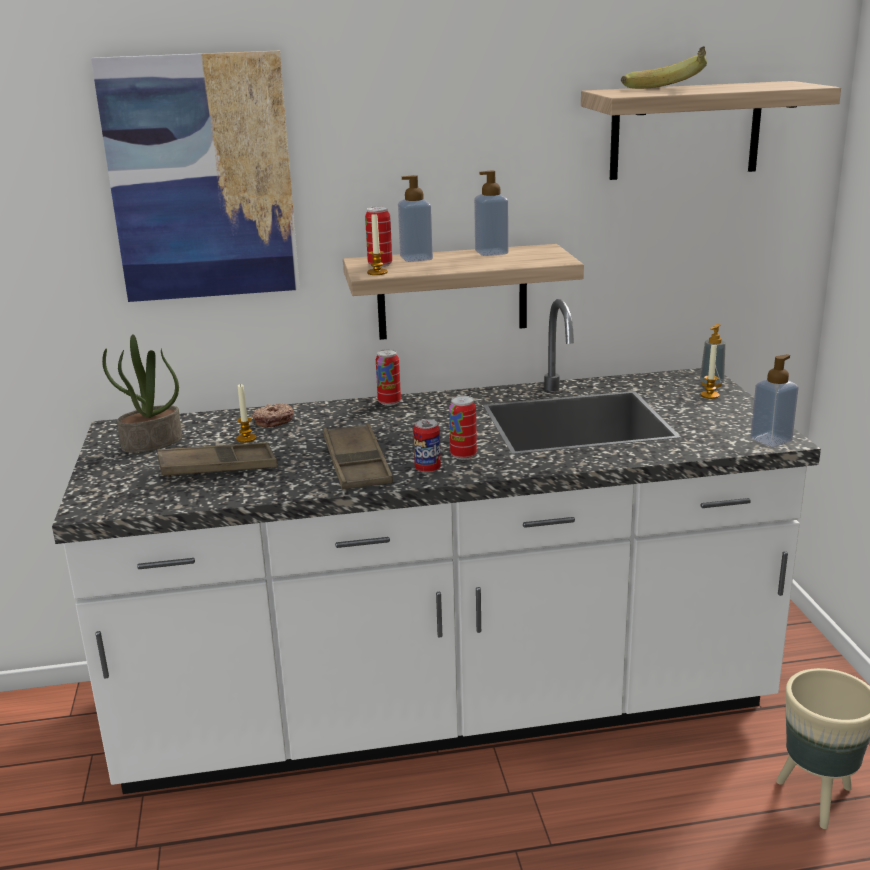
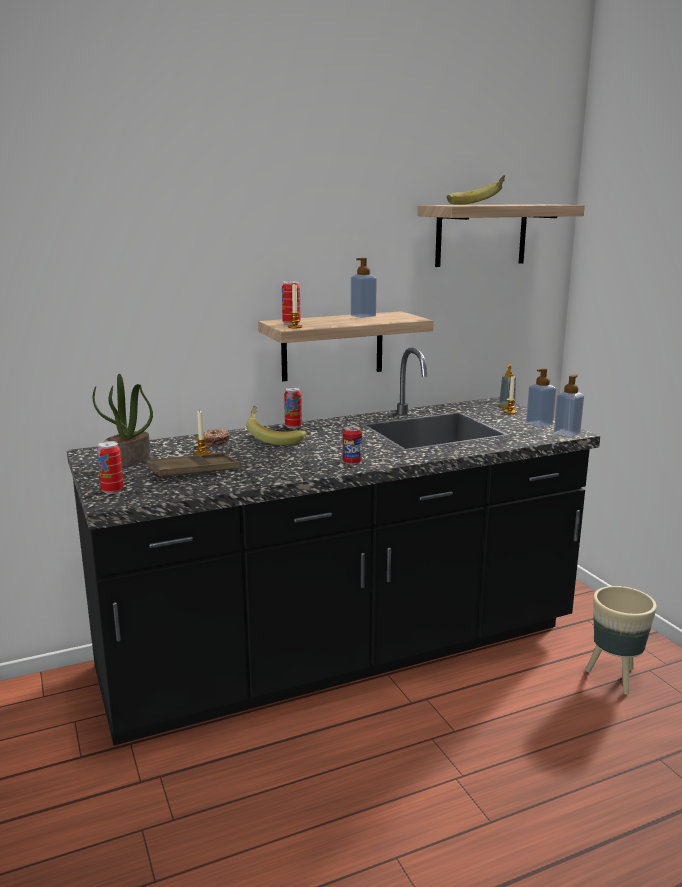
camera: 15 degrees left, 5 degrees down
white counter [52,299,821,794] -> black counter [67,348,600,746]
picture [91,51,300,302] -> none
brown tray [323,424,393,490] -> none
soap dispenser [398,175,433,262] -> soap dispenser moved to [526,368,556,427]
can [449,396,477,460] -> can moved to [97,441,123,494]
none -> banana [246,406,307,445]

